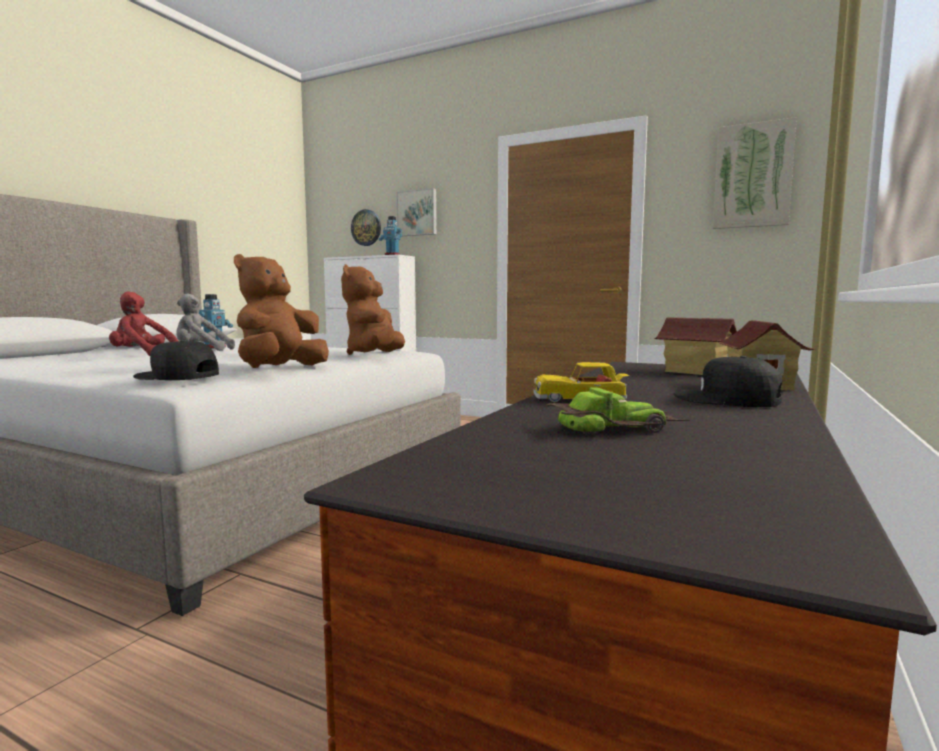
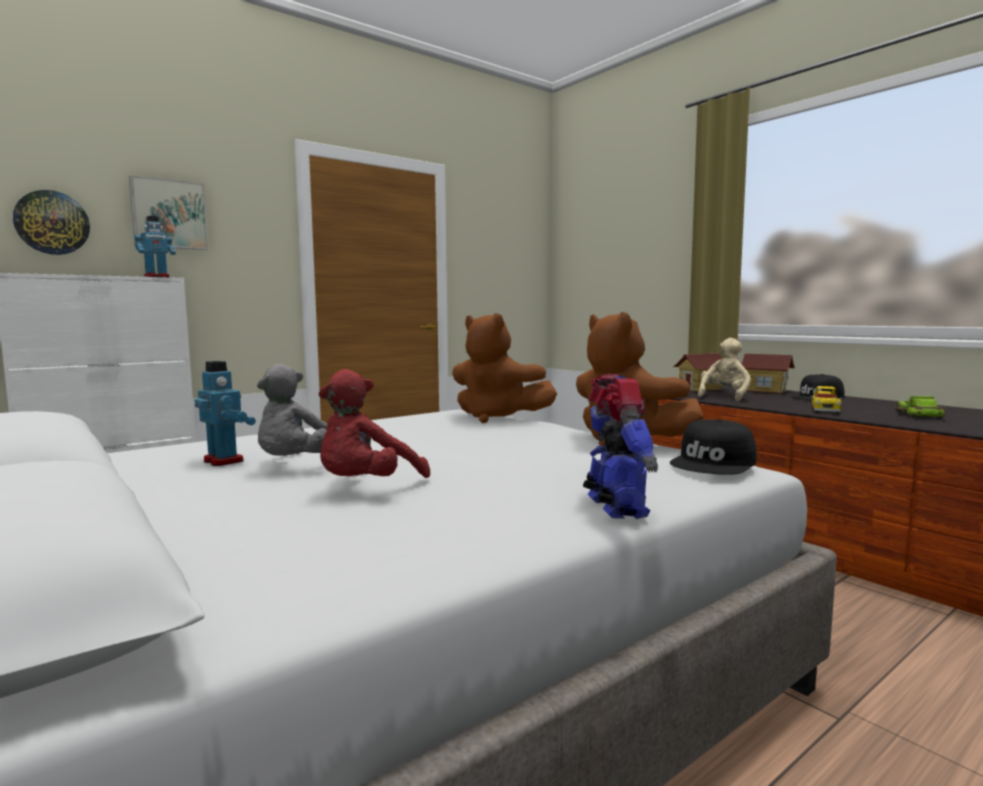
camera: 65 degrees left, 0 degrees up
picture [713,117,797,229] -> none
none -> toy robot [583,373,658,519]
none -> beige plush toy [698,338,751,401]

